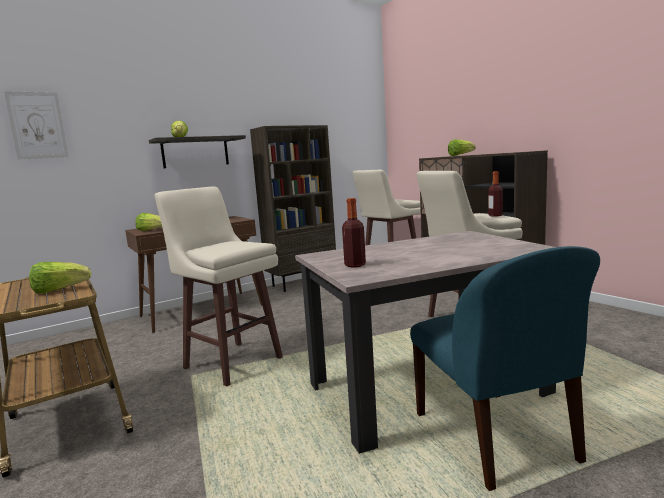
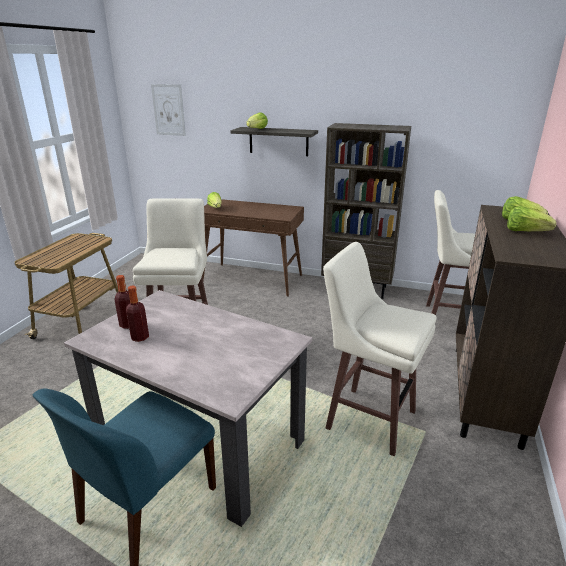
camera: 50 degrees right, 15 degrees up
lettuce [29,262,91,293] -> lettuce moved to [507,206,556,231]
bottle [488,171,503,217] -> bottle moved to [126,286,149,342]

